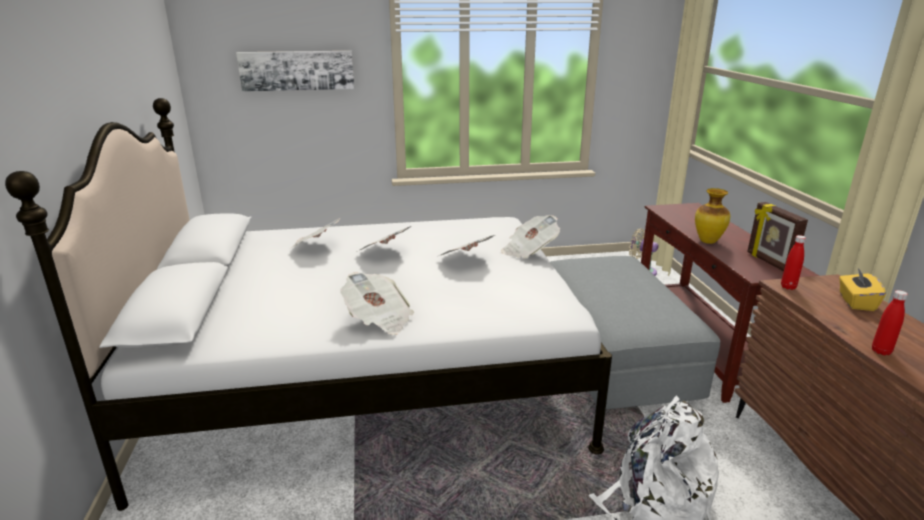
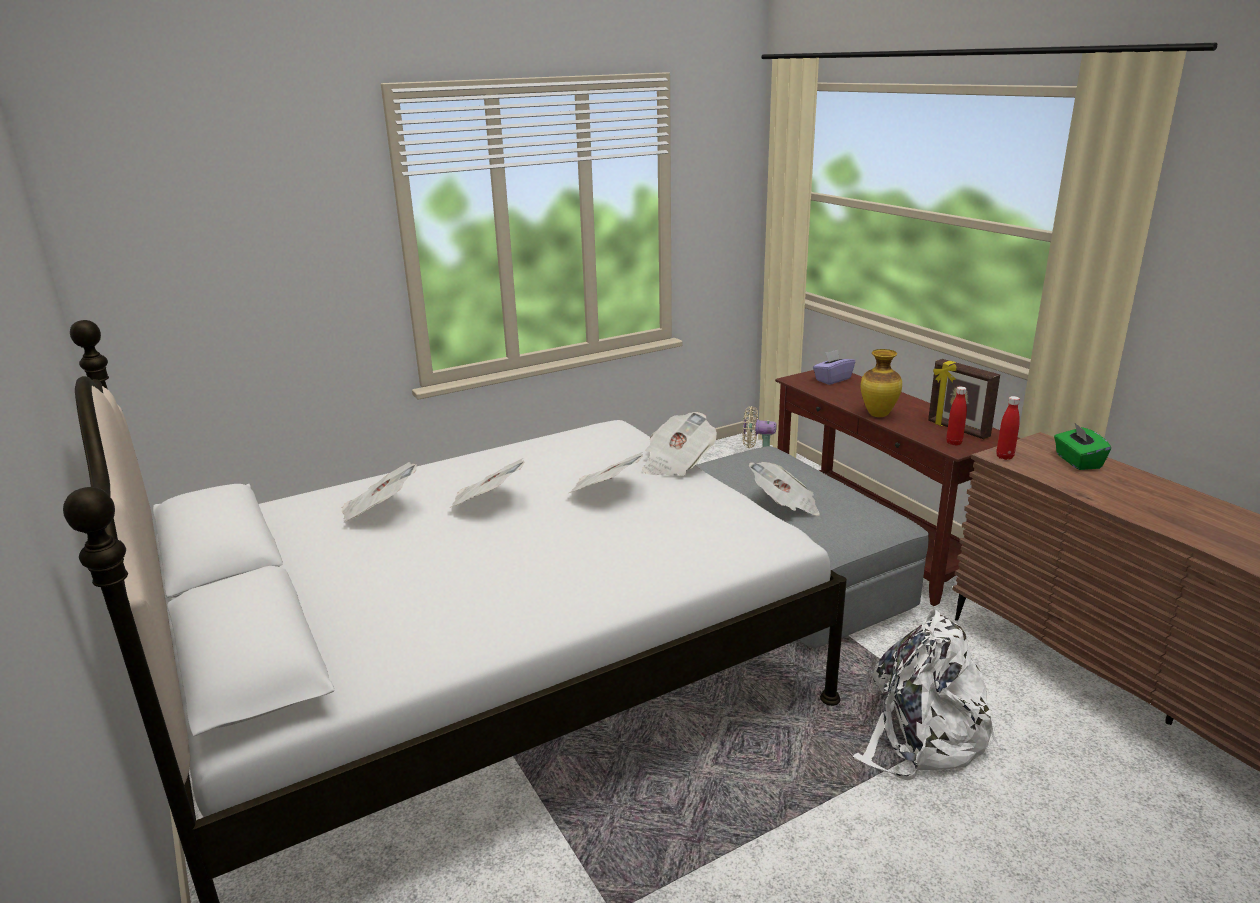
camera: 20 degrees left, 0 degrees up
picture [236,51,354,92] -> none
newspaper [340,272,414,335] -> newspaper moved to [749,462,820,516]
yellow tissue box [839,268,886,311] -> green tissue box [1054,423,1111,470]
red bottle [872,290,908,355] -> red bottle moved to [946,386,967,445]
none -> purple tissue box [813,350,855,385]

